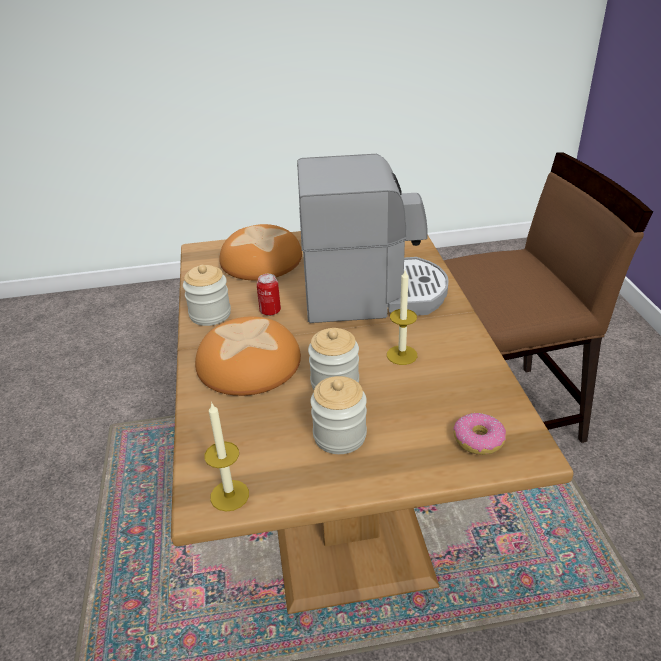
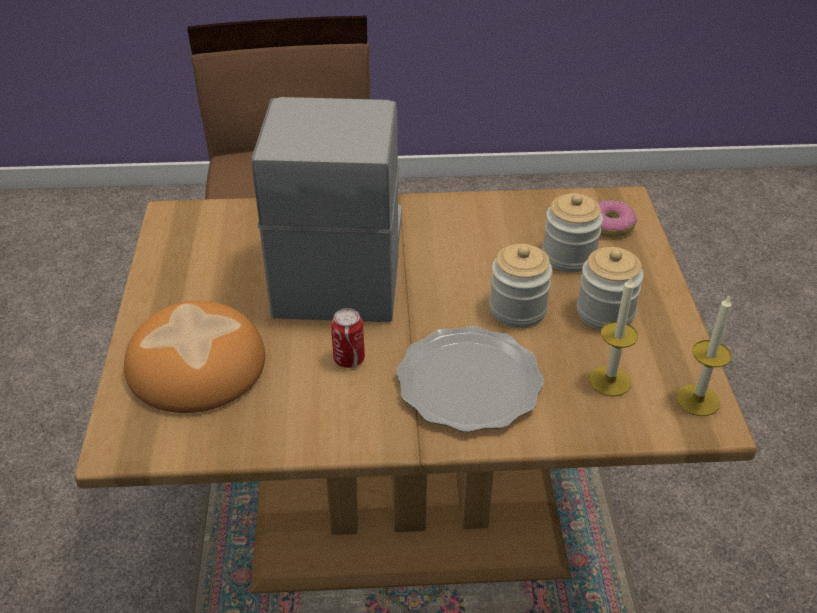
camera: 85 degrees left, 5 degrees up
jar [183,265,231,326] -> jar moved to [542,193,603,272]
bread [195,316,301,396] -> plate [396,326,544,432]
candle [387,270,417,365] -> candle moved to [589,277,638,396]

